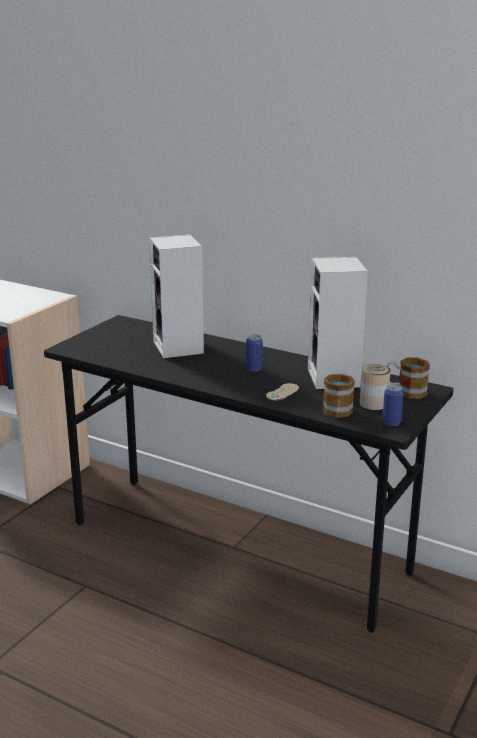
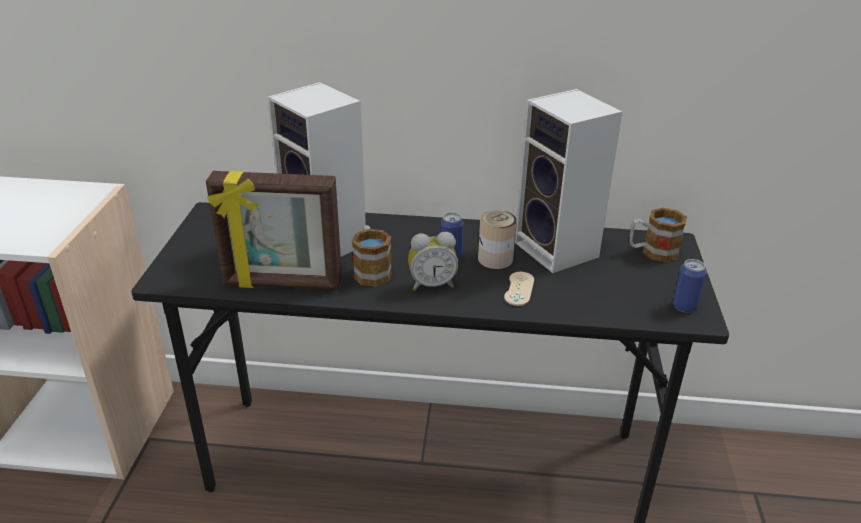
camera: 25 degrees left, 10 degrees up
mug [323,372,355,418] -> mug moved to [352,225,392,286]
can [360,364,391,410] -> can moved to [478,210,517,269]
none -> picture frame [206,171,342,291]
none -> alarm clock [408,232,458,291]

